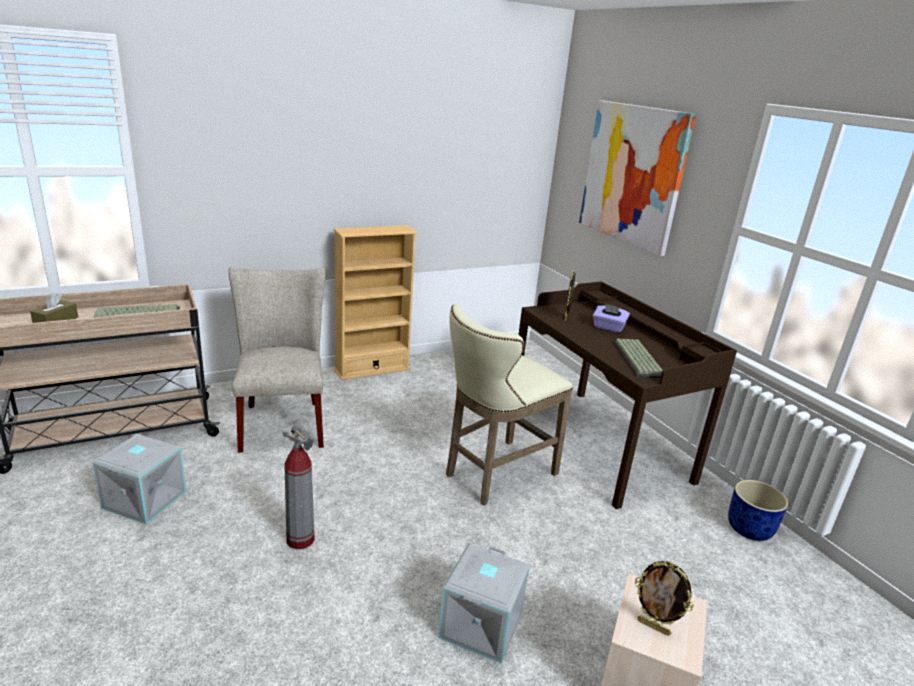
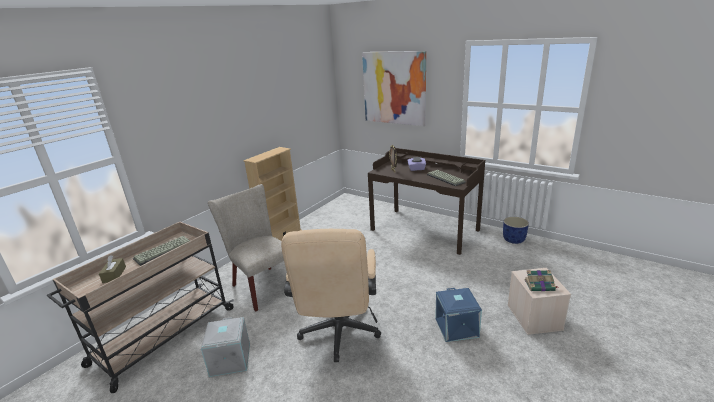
camera: 25 degrees left, 0 degrees up
fire extinguisher [282,426,315,549] -> beige office chair [281,229,381,362]
grey storage box [438,543,530,664] -> blue storage box [435,288,482,342]
beige stool [446,304,573,506] -> none
picture frame [635,561,694,636] -> book [524,270,558,291]

